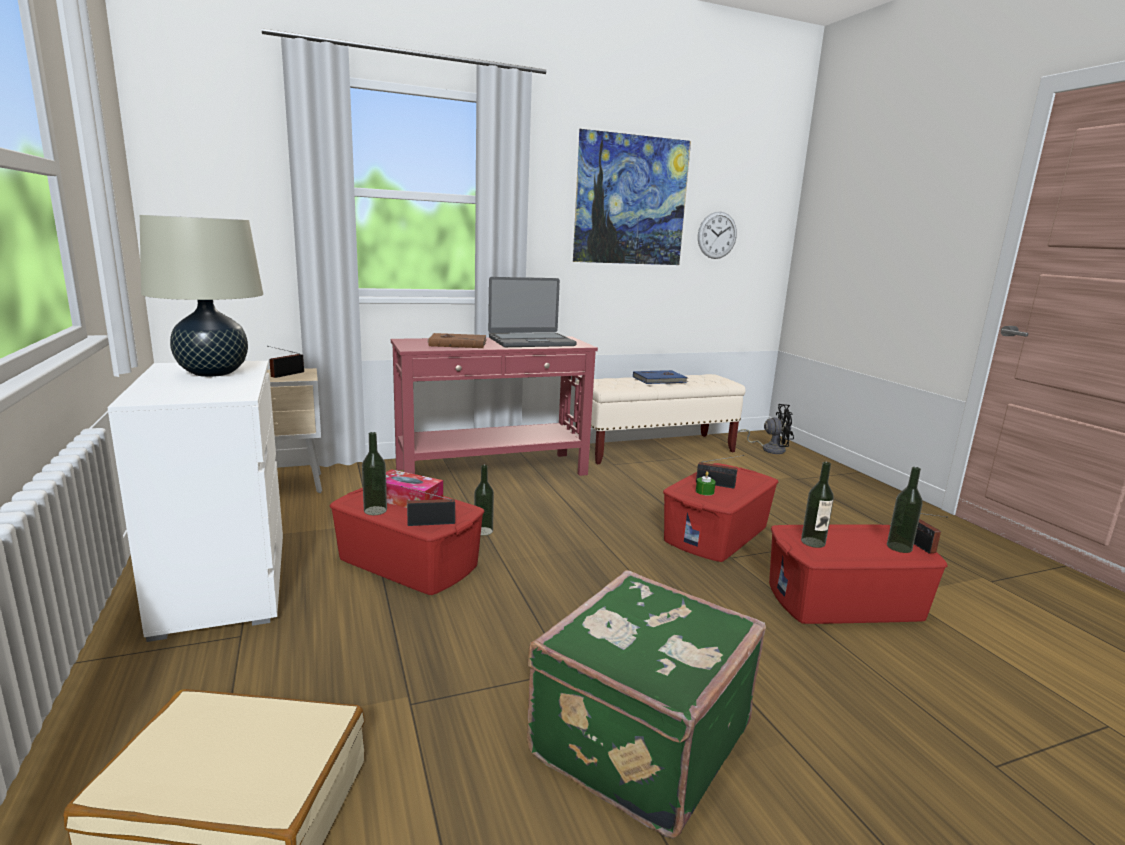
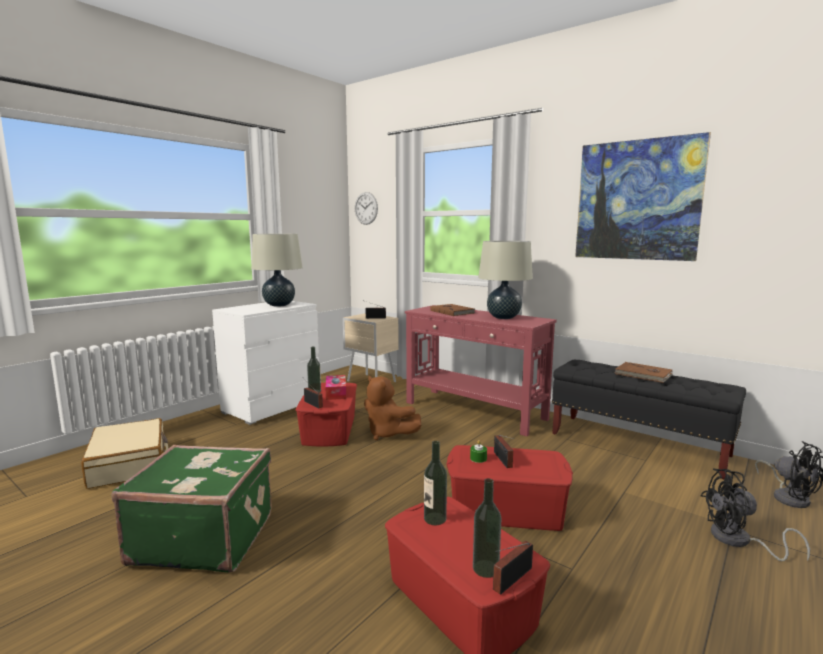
camera: 60 degrees right, 5 degrees down
bottle [474,465,494,536] -> brown plush toy [364,376,421,440]
laptop [488,277,577,347] -> beige table lamp [478,241,533,319]
beige bench [576,374,745,465] -> black bench [552,359,746,479]
blue book [633,370,689,384] -> brown book [614,362,673,383]
wall clock [698,212,737,259] -> wall clock moved to [355,192,378,225]
none -> black fan [701,469,810,561]

